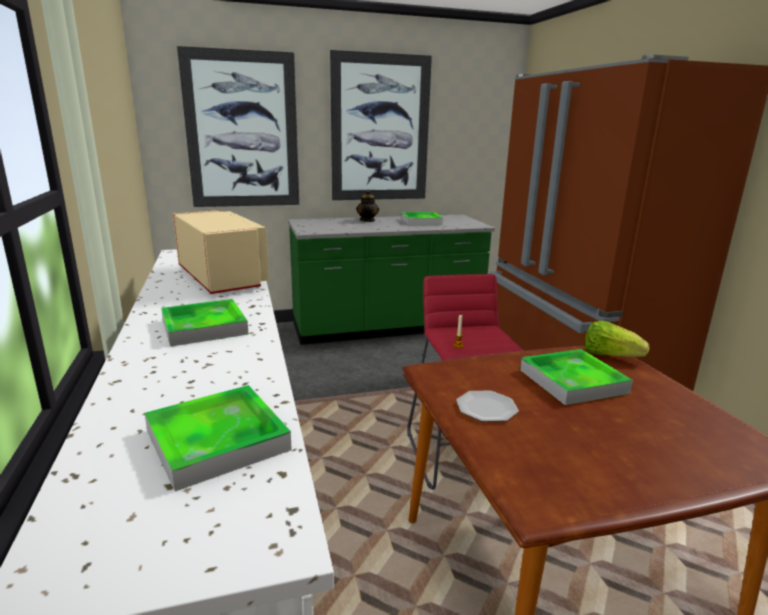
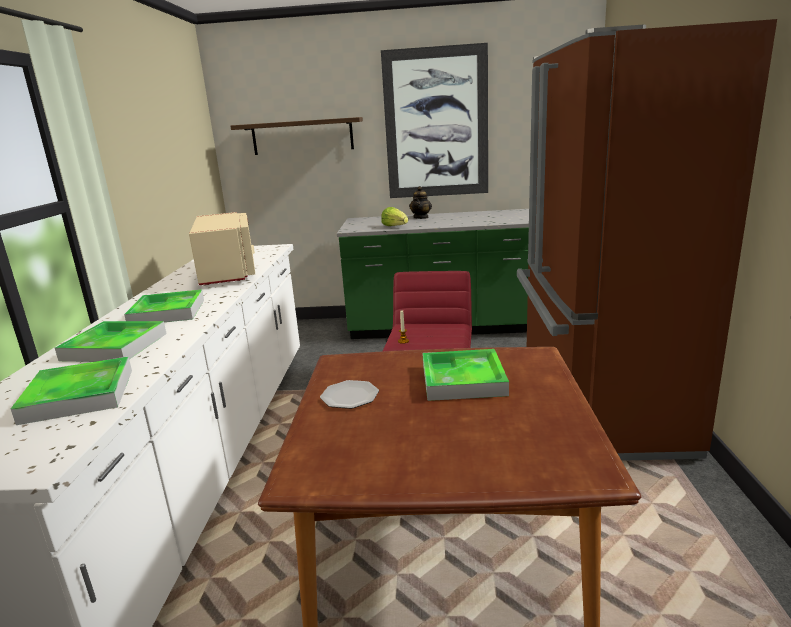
camera: 20 degrees right, 0 degrees up
picture [177,46,299,207] -> shelf [231,117,363,155]
tray [401,212,443,225] -> tray moved to [55,321,167,362]
lettuce [584,321,649,357] -> lettuce moved to [381,207,408,226]

